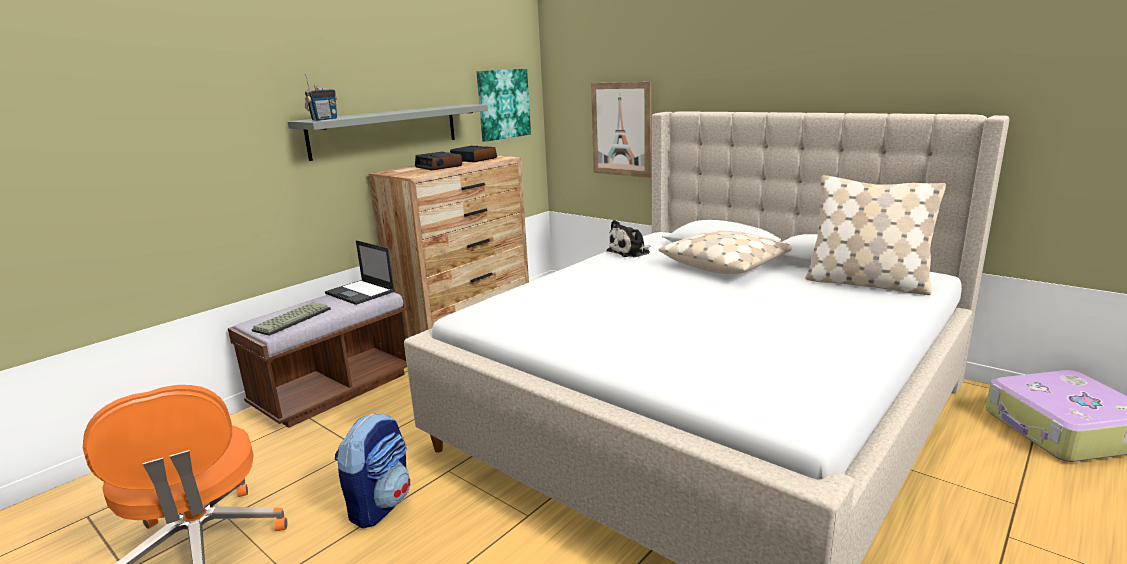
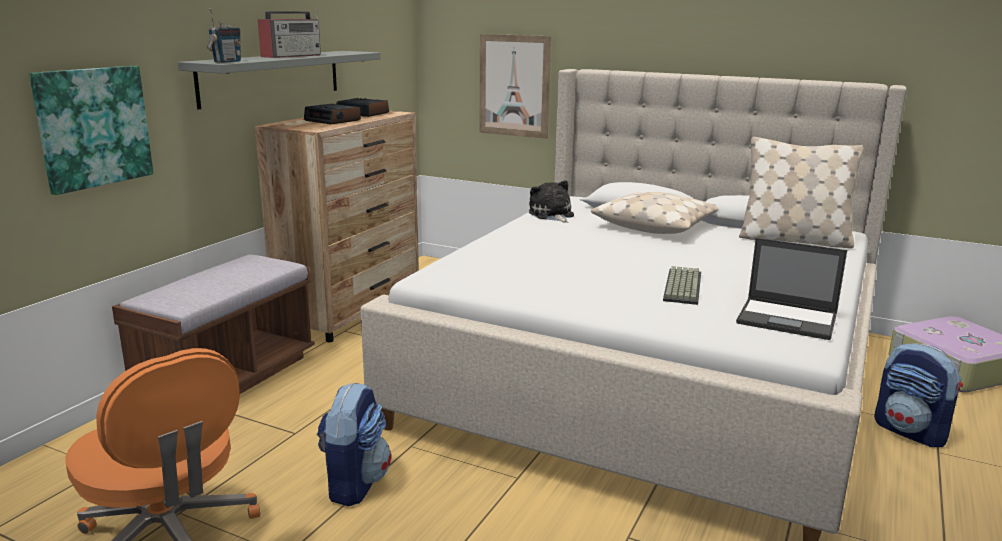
camera: 15 degrees left, 0 degrees up
keyboard [252,302,331,336] -> keyboard moved to [663,266,701,305]
laptop [325,240,395,305] -> laptop moved to [736,238,847,340]
picture [477,69,531,142] -> picture moved to [29,66,154,195]
plush toy [606,220,651,257] -> plush toy turned 120 degrees clockwise [529,180,574,223]
none -> radio [258,9,321,58]
none -> backpack [874,343,963,447]

